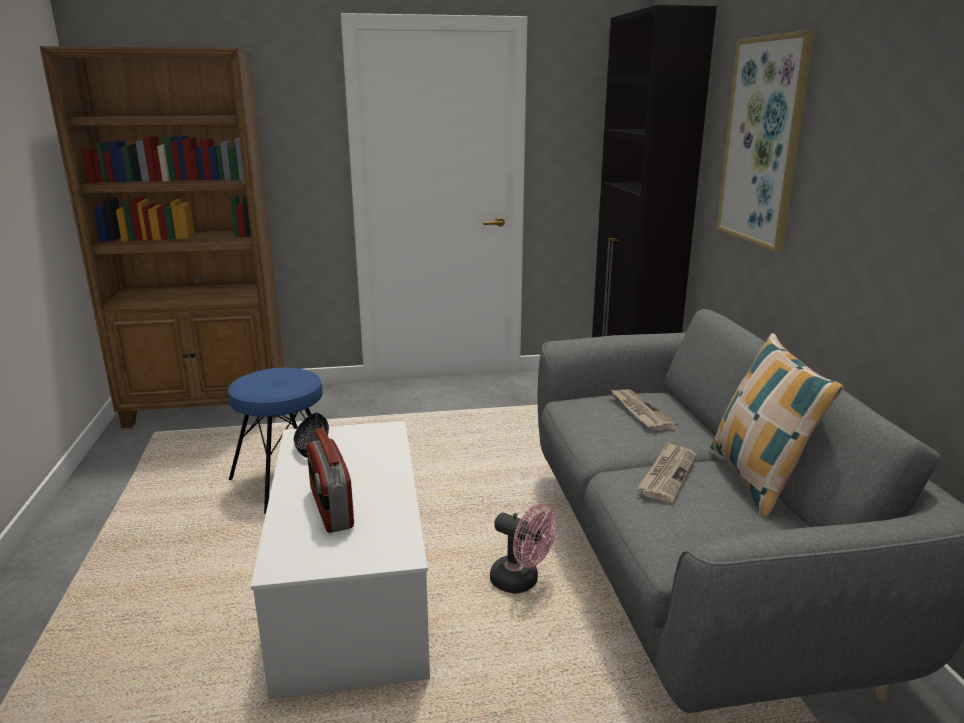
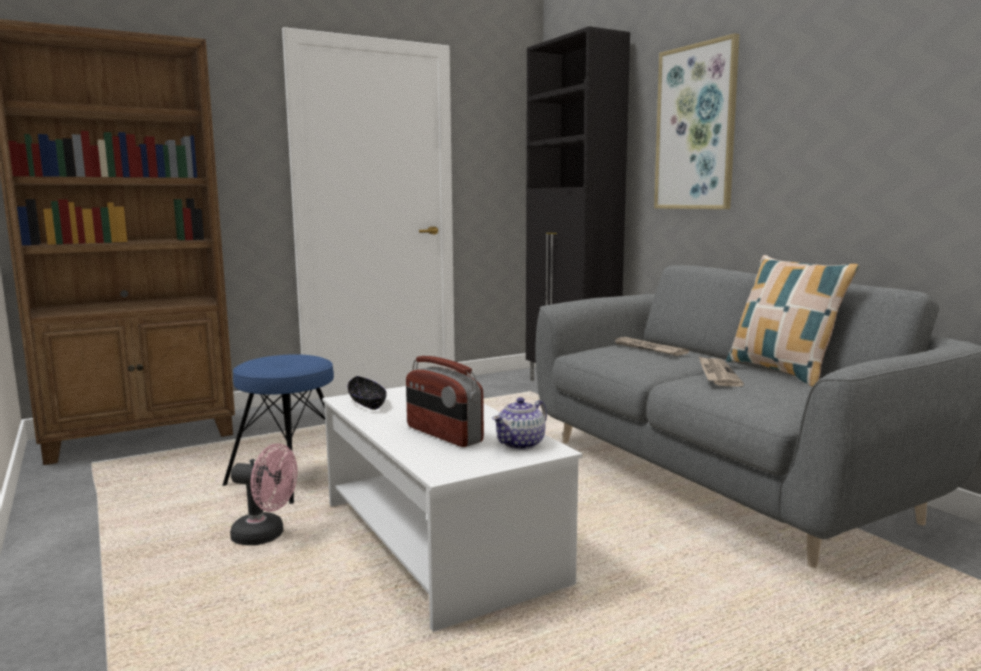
camera: 20 degrees left, 10 degrees down
pink fan [490,504,556,594] -> pink fan moved to [230,444,297,545]
none -> teapot [492,397,547,450]

